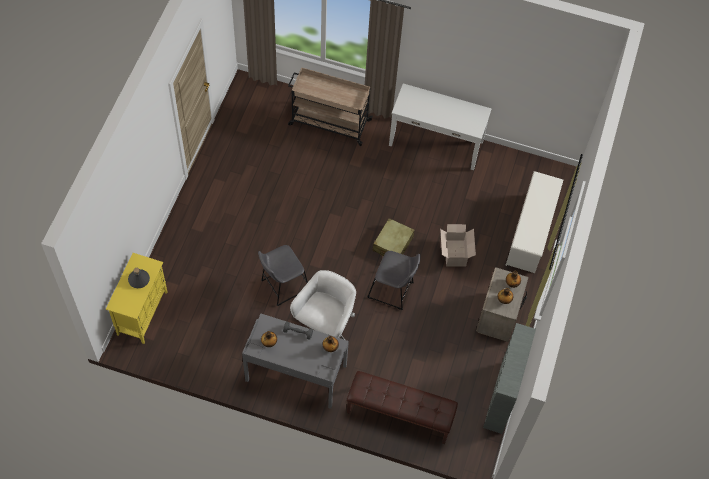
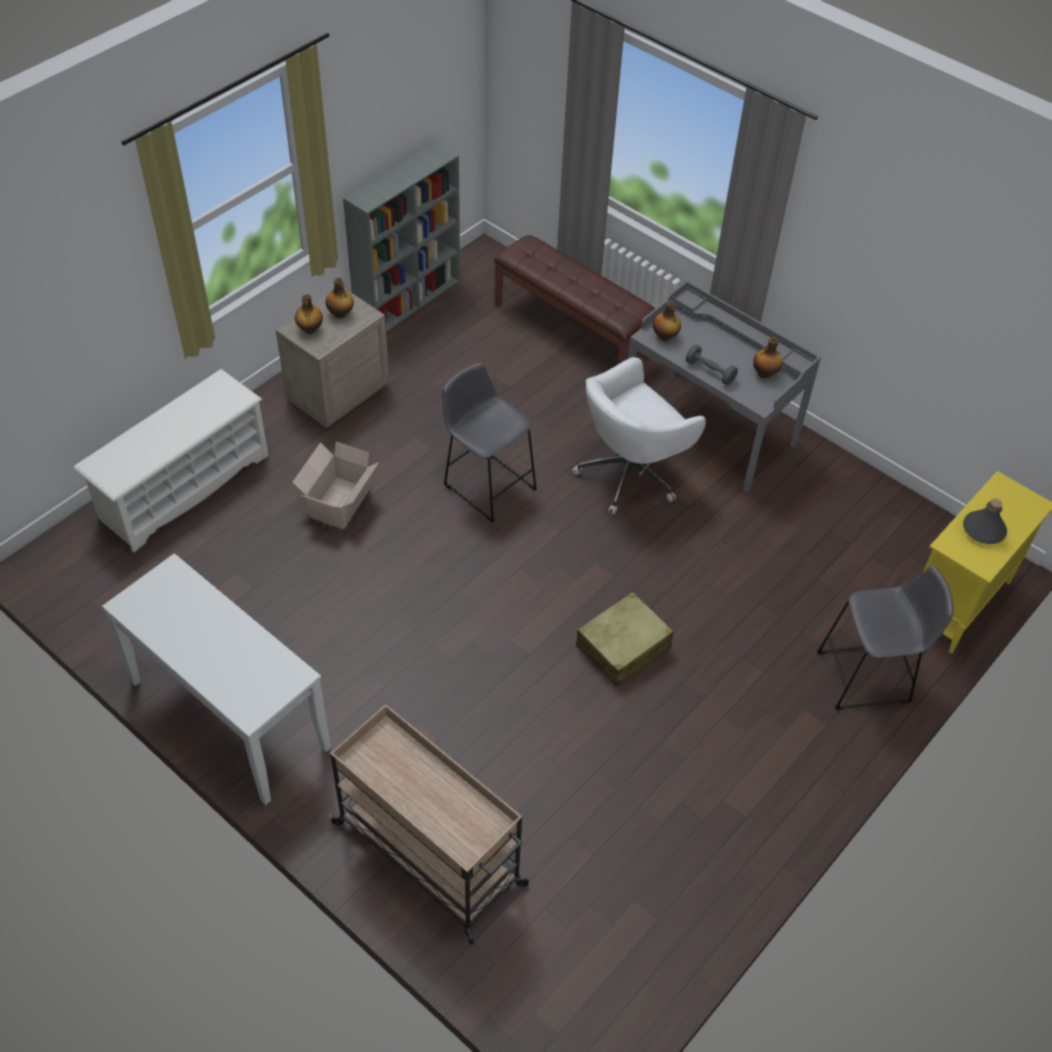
camera: 155 degrees left, 10 degrees down
grey stool [258,245,308,306] -> grey stool moved to [817,566,954,710]
beige suitcase [372,218,415,256] -> beige suitcase moved to [576,592,674,686]

